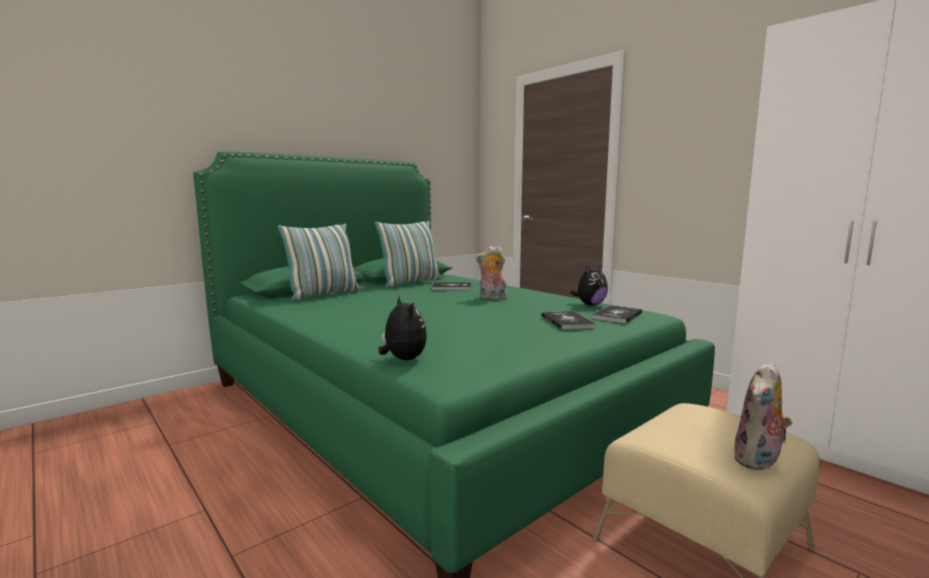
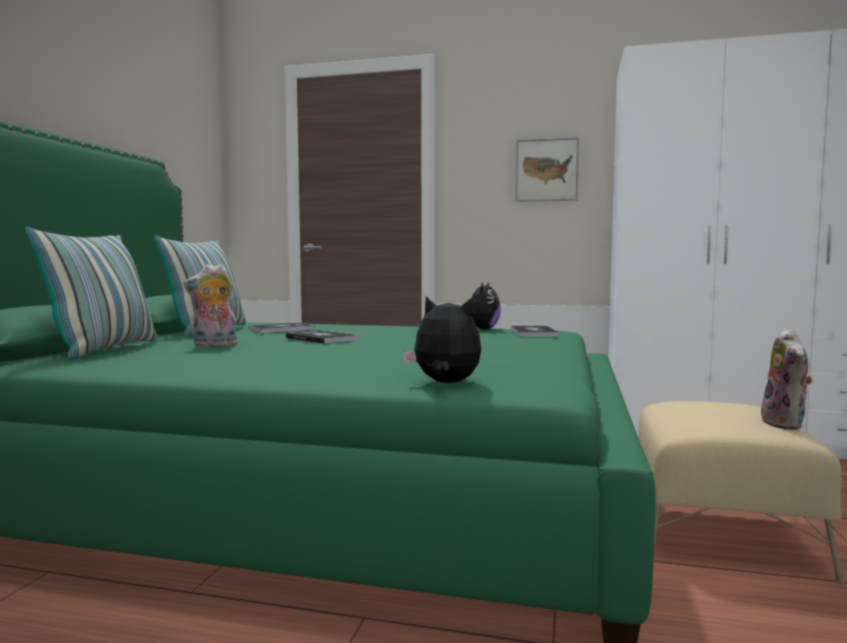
camera: 35 degrees left, 5 degrees down
plush toy [476,246,507,299] -> plush toy moved to [183,264,237,347]
book [541,311,596,330] -> book moved to [286,330,358,344]
none -> picture [516,137,579,202]

